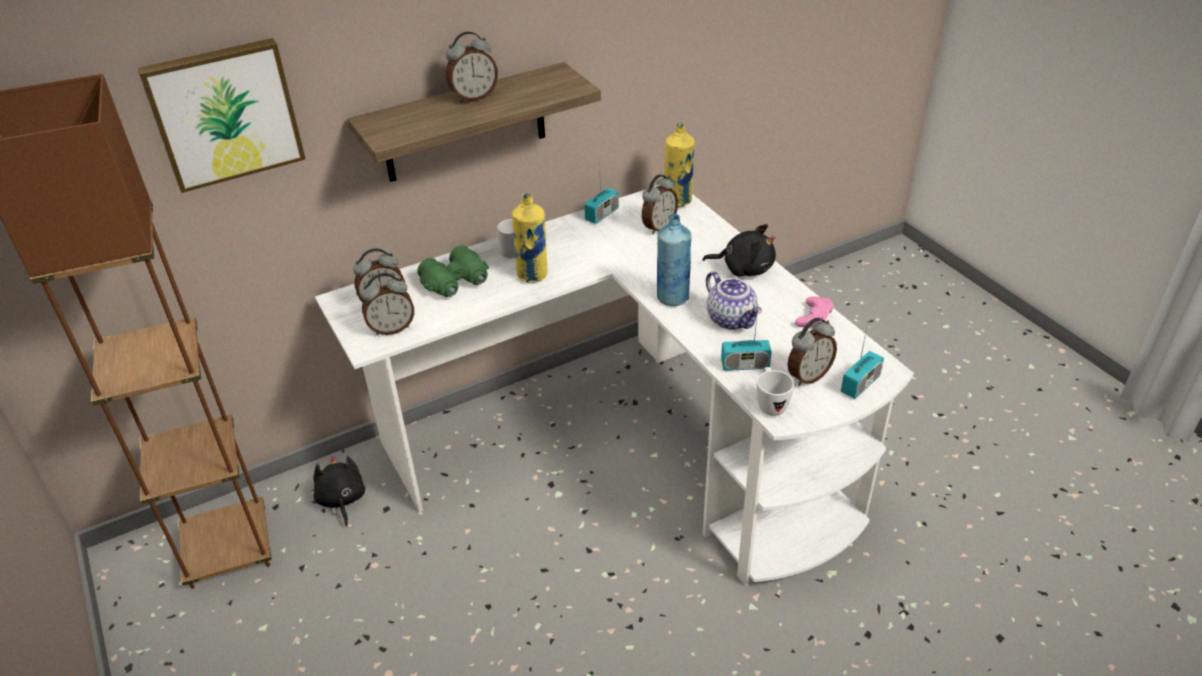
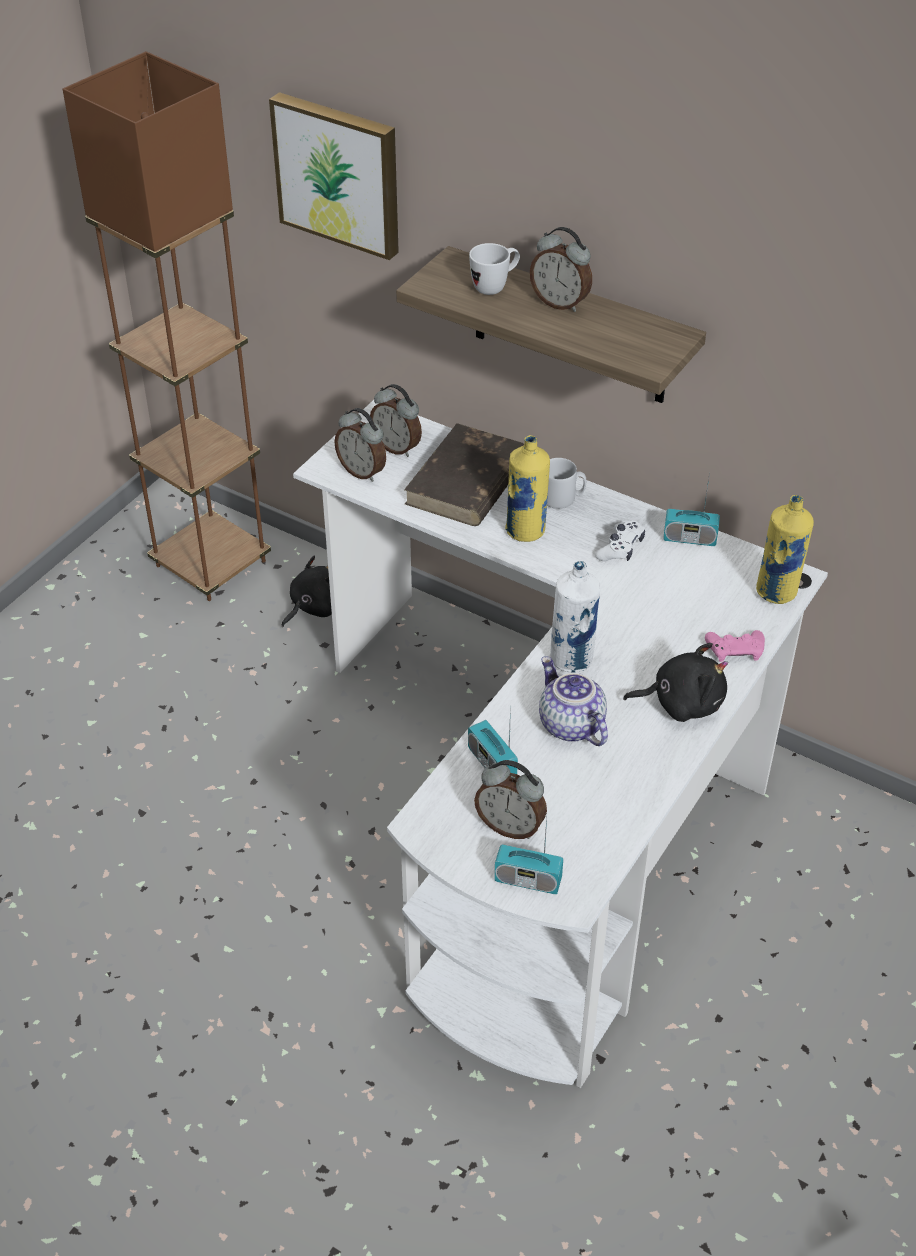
camera: 60 degrees right, 5 degrees up
green binoculars [418,245,489,297] -> brown book [404,423,524,526]
alarm clock [642,174,678,235] -> none
blue bottle [657,214,691,306] -> white bottle [550,561,600,673]
black plush toy [702,224,776,277] -> black plush toy turned 75 degrees counterclockwise [623,643,728,722]
teapot [706,271,762,330] -> teapot turned 120 degrees clockwise [539,656,608,746]
white mug [757,367,794,416] -> white mug moved to [469,243,520,295]
pink game controller [795,296,834,327] -> pink game controller moved to [705,630,765,662]
none -> white game controller [595,520,645,561]

